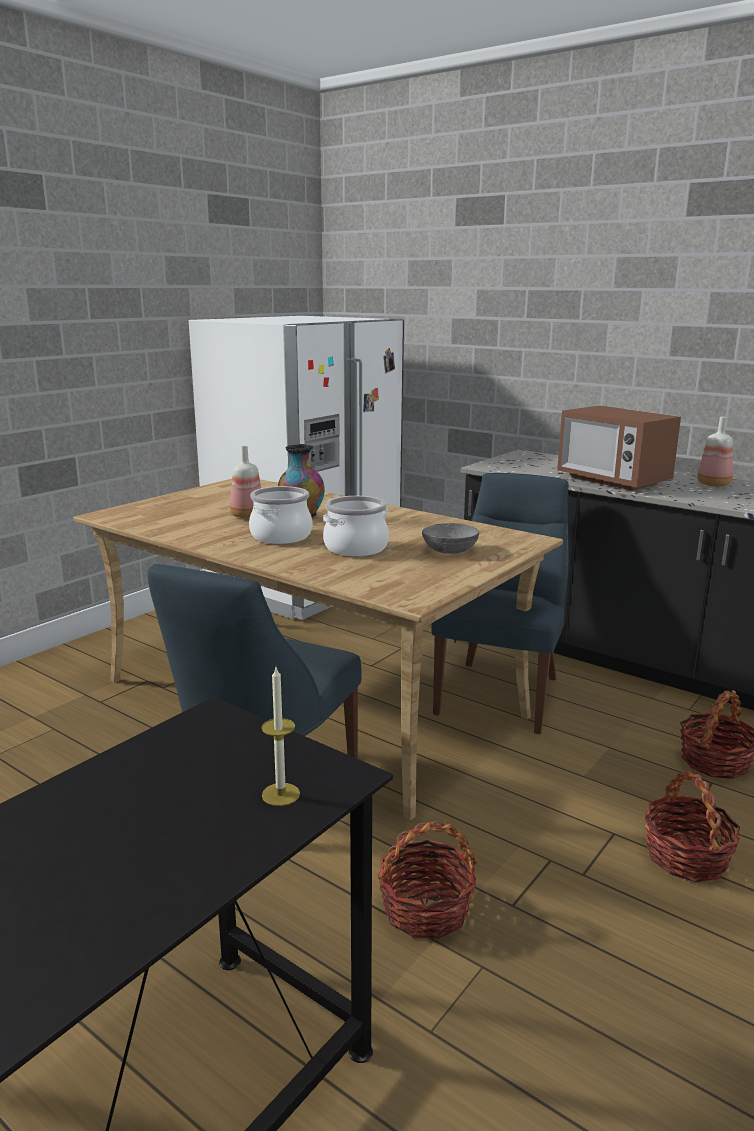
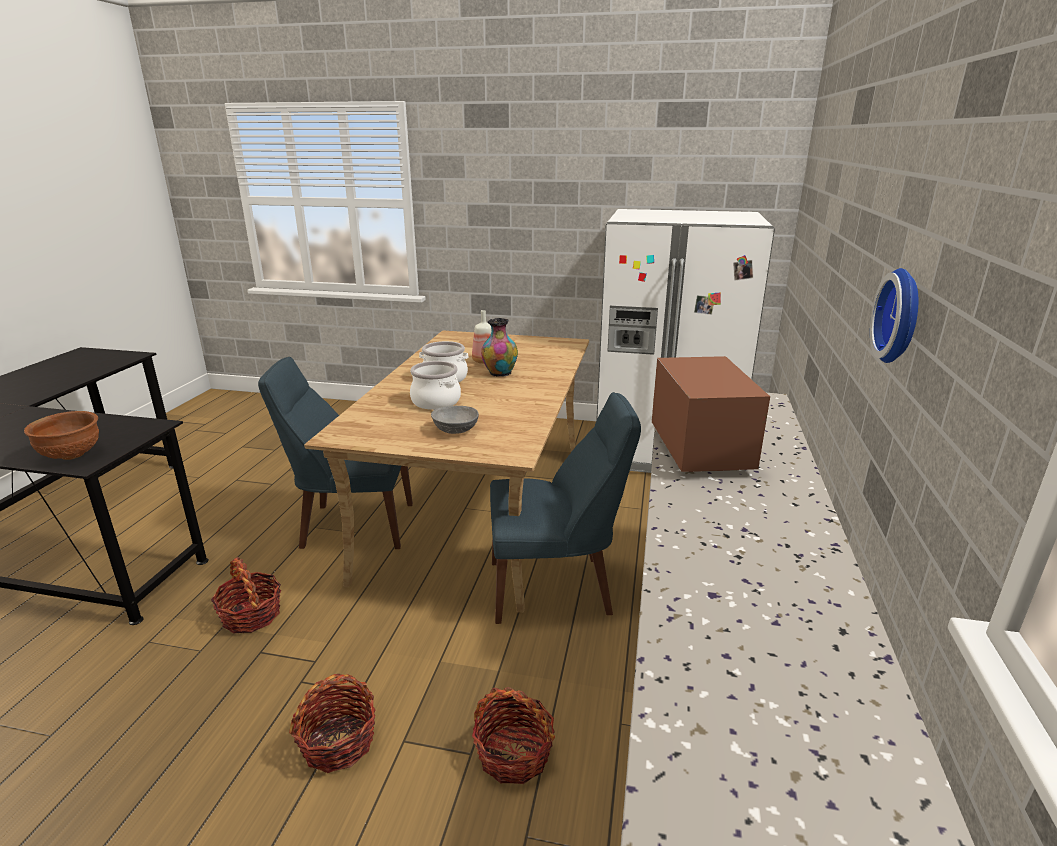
camera: 65 degrees right, 5 degrees up
candle [261,667,300,806] -> brown bowl [24,411,99,460]
microwave [557,405,681,491] -> microwave turned 150 degrees clockwise [652,356,770,472]
bottle [697,417,733,487] -> none
none -> wall clock [870,268,918,363]

